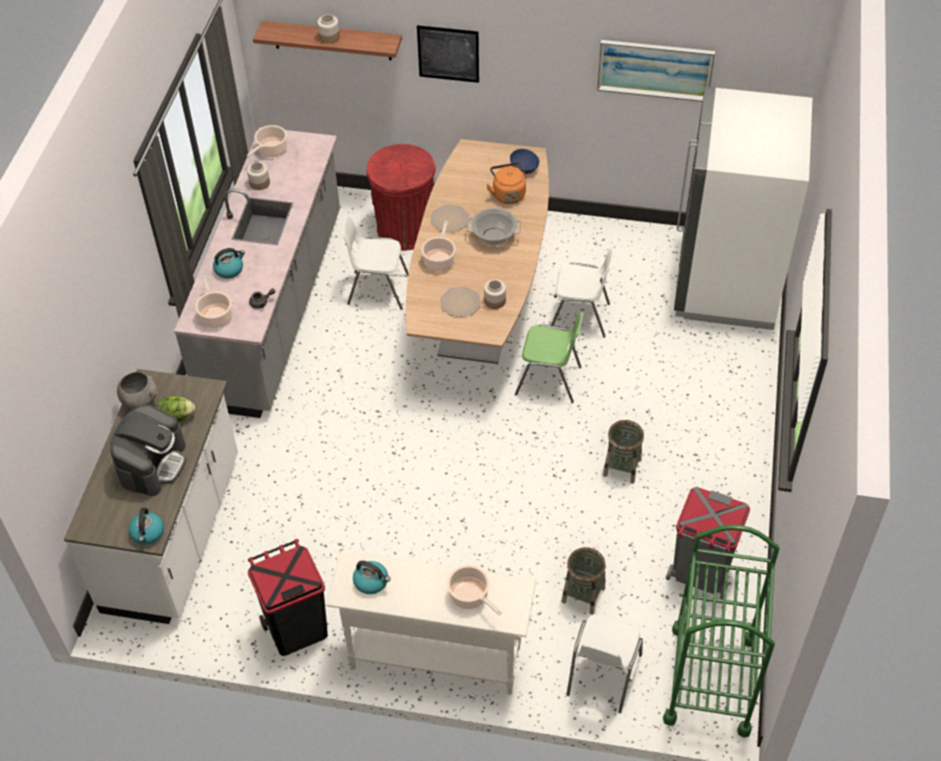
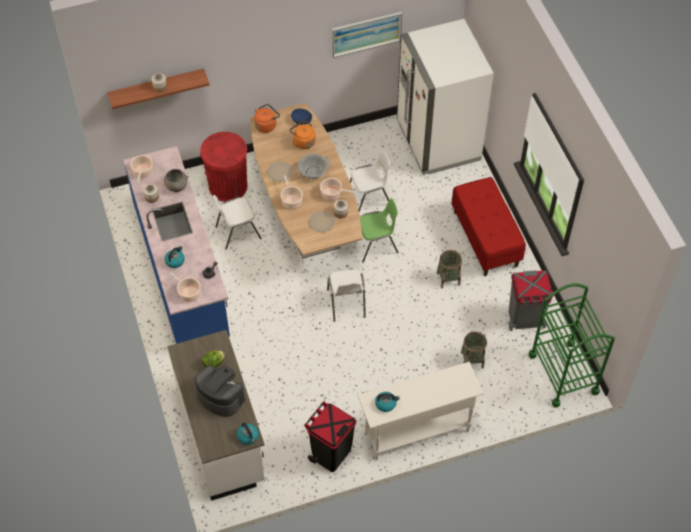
camera: 30 degrees left, 5 degrees up
coffee machine [110,404,186,496] -> coffee machine turned 45 degrees counterclockwise [195,365,246,417]
grey bowl [117,372,158,410] -> grey bowl moved to [164,169,188,192]
grey counter [174,127,340,418] -> blue counter [124,146,230,344]
picture [417,25,479,83] -> none
cooking pot [447,565,502,615] -> cooking pot moved to [320,178,355,201]
white chair [566,615,643,713] -> white chair moved to [327,269,366,322]
none -> orange kettle [254,104,280,133]
none -> red bench [451,177,526,276]

